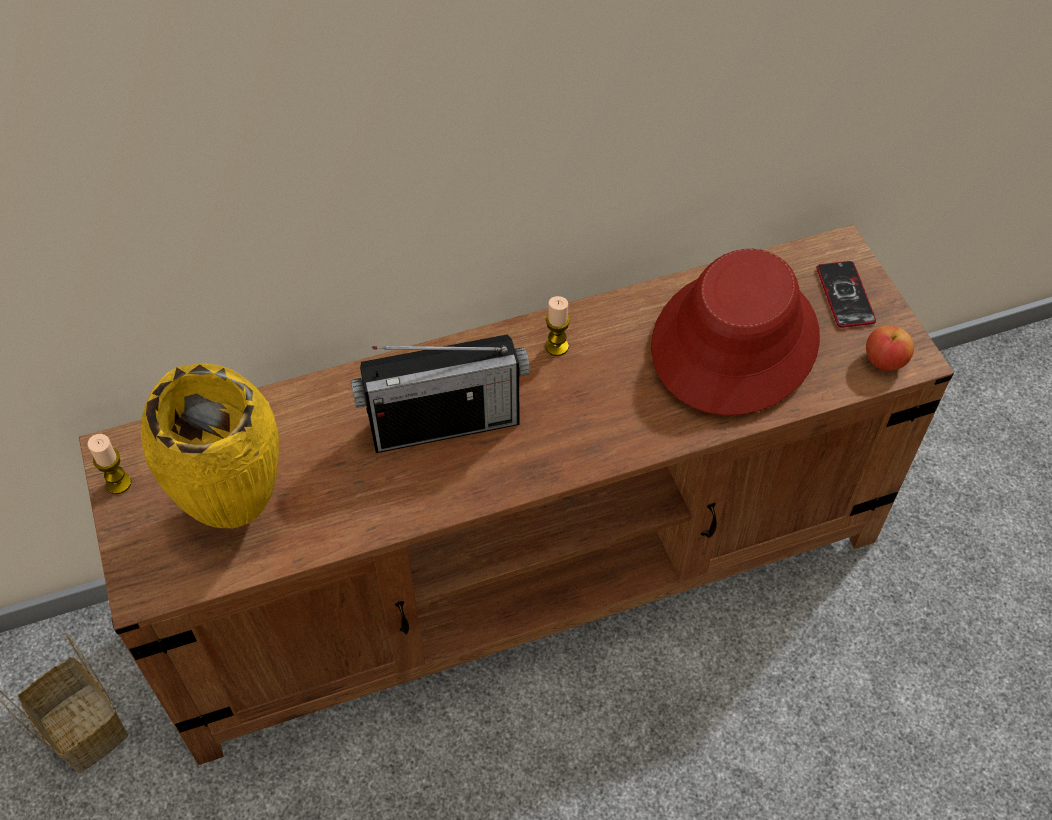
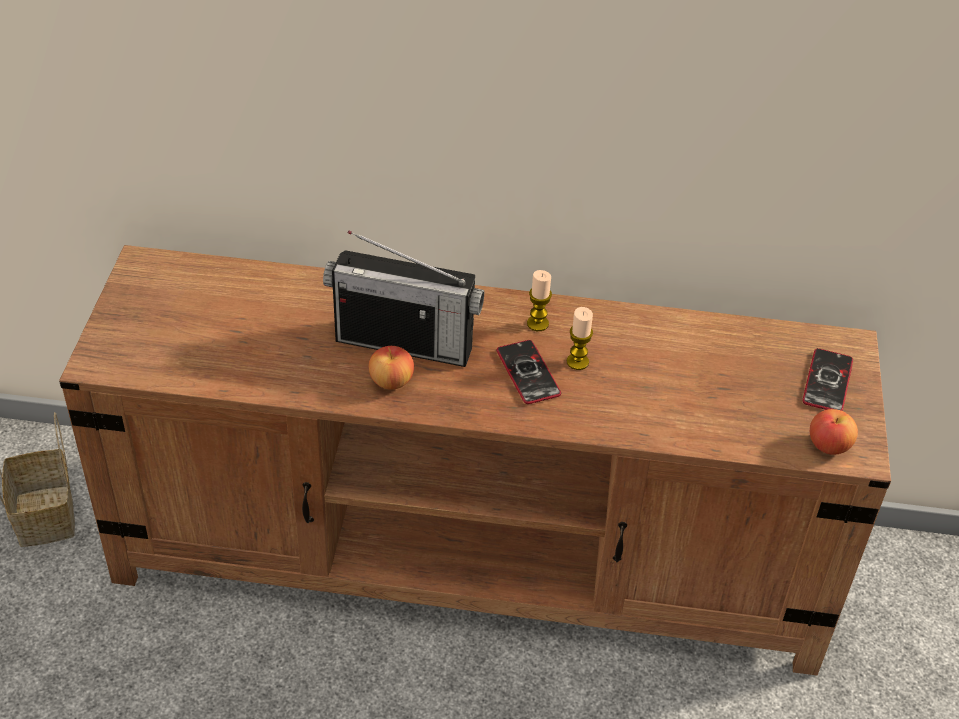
camera: 25 degrees right, 10 degrees down
candle [88,434,131,494] -> candle moved to [567,307,593,370]
yellow vase [141,363,279,528] -> none
red hat [651,249,820,415] -> none
none -> apple [369,346,414,390]
none -> phone [496,340,561,404]

